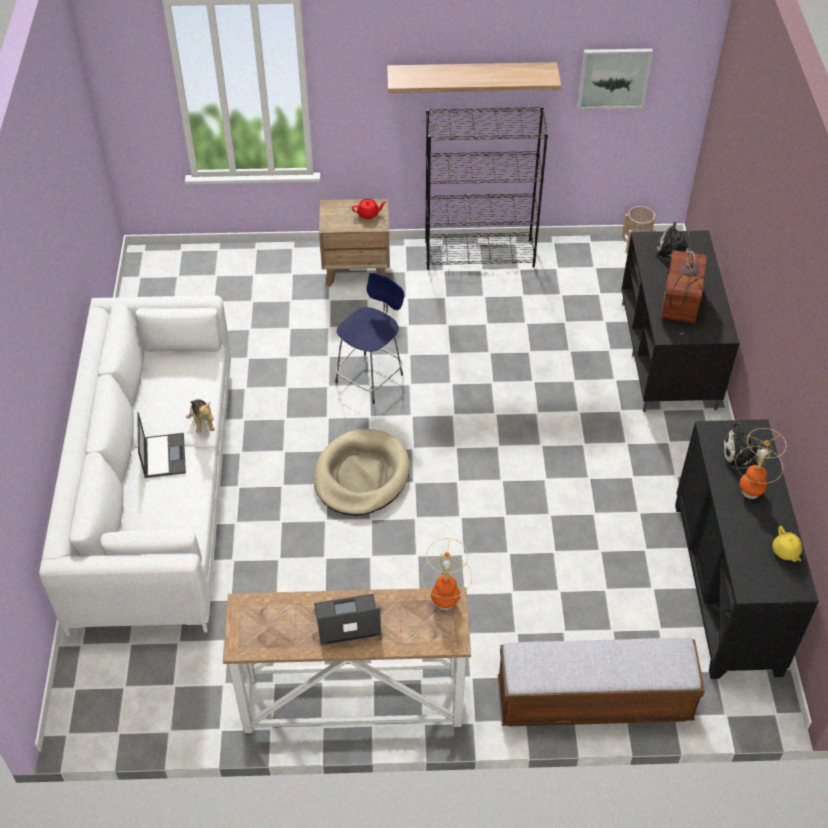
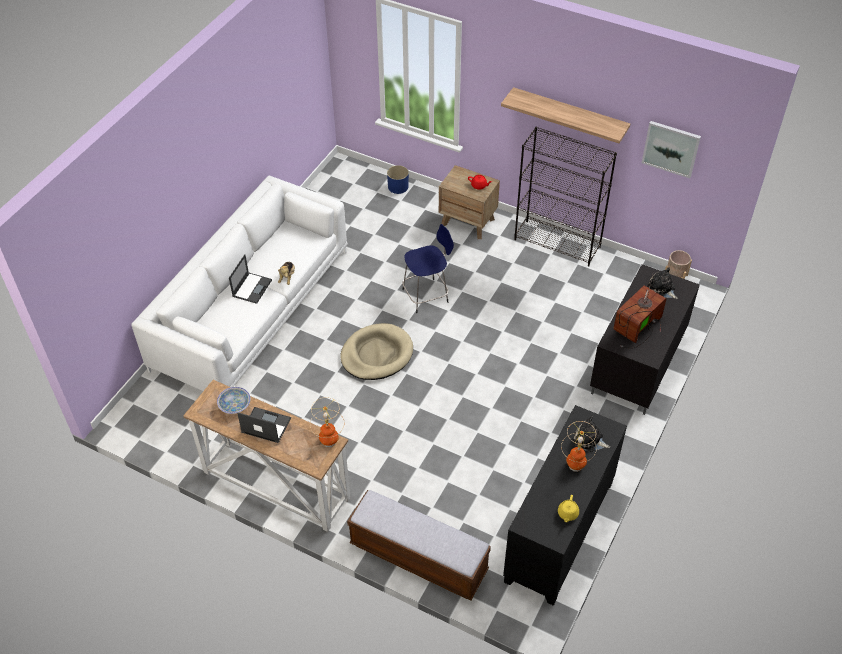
camera: 30 degrees right, 0 degrees up
none -> bowl [217,387,251,414]
none -> blue planter [387,165,409,194]

